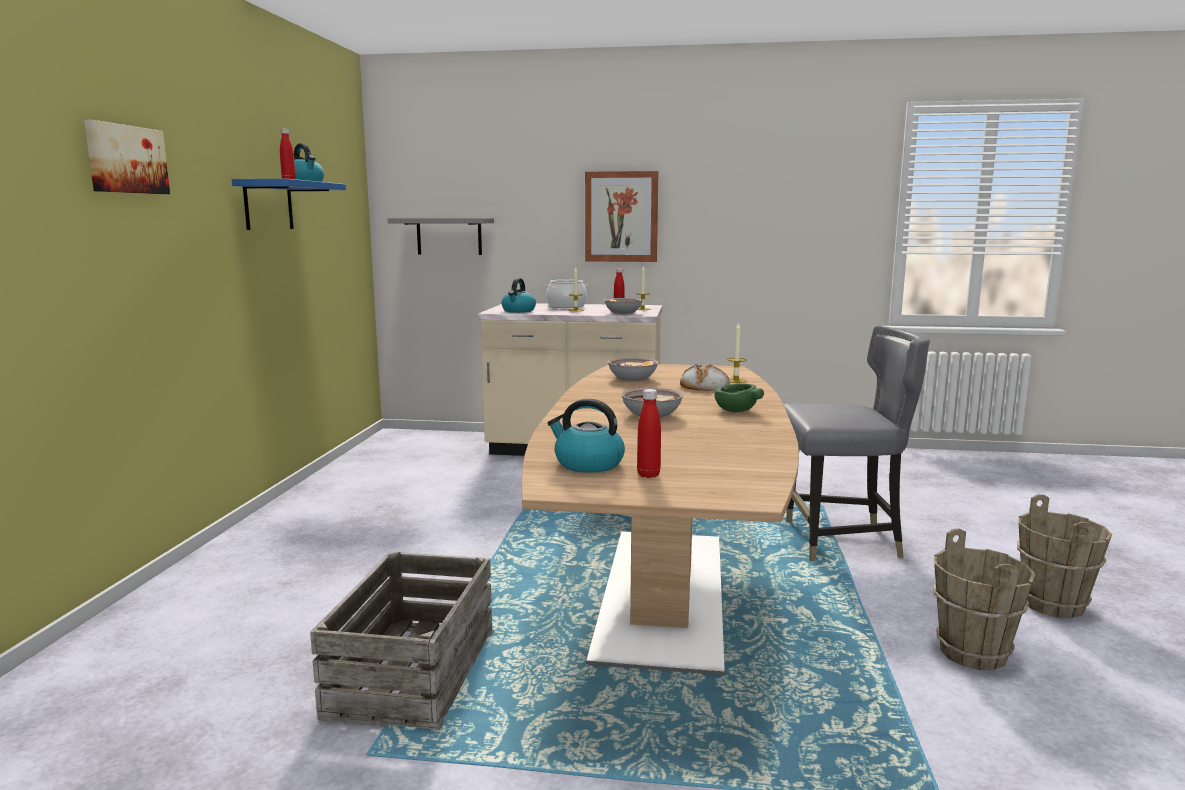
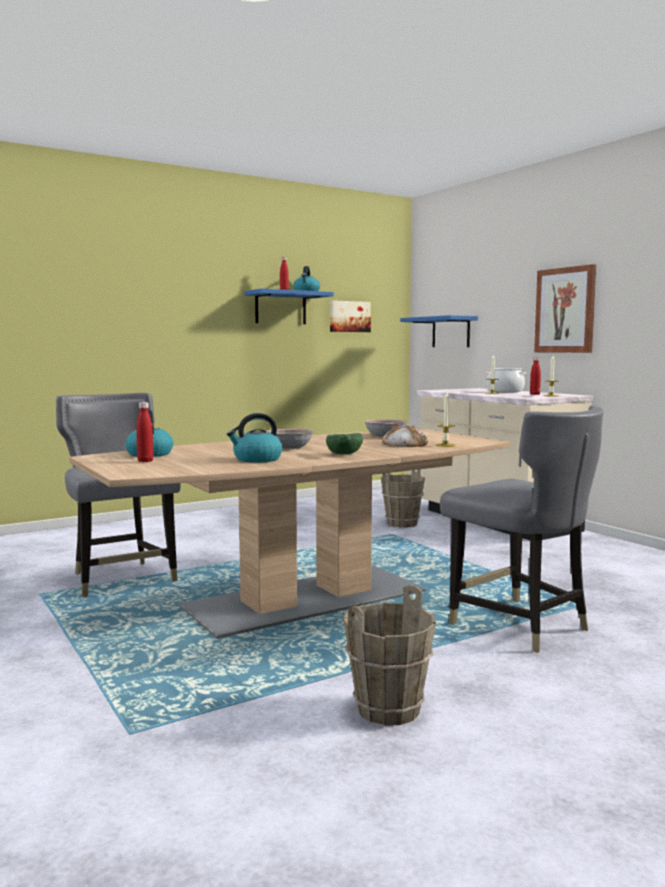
camera: 50 degrees right, 5 degrees down
picture [84,120,170,194] -> picture moved to [330,300,371,332]
crate [310,551,494,730] -> grey chair [56,393,181,597]
grey shelf [388,218,494,255] -> blue shelf [400,315,478,347]
kettle [502,278,536,313] -> kettle moved to [227,413,282,462]
bowl [604,298,643,314] -> none
brown bucket [1017,494,1112,618] -> brown bucket moved to [381,469,425,528]

